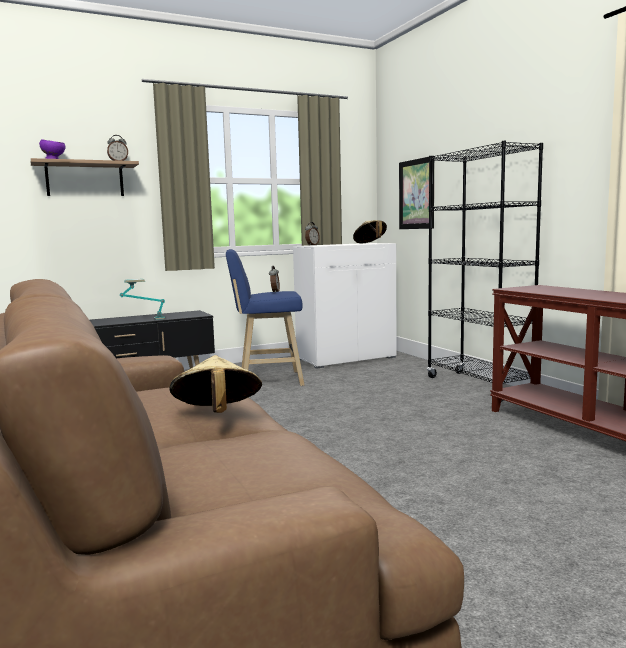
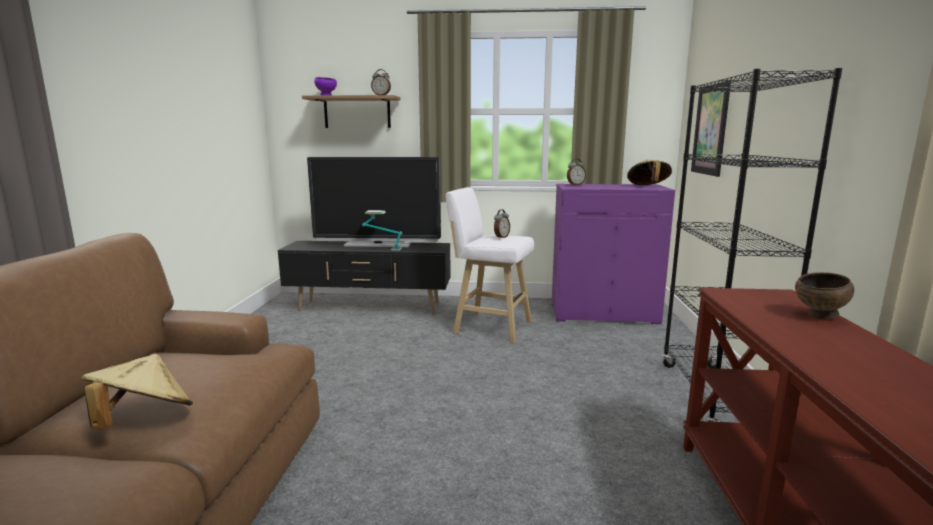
camera: 30 degrees right, 5 degrees up
blue stool [226,249,305,386] -> white stool [445,187,534,343]
white cabinet [293,243,397,369] -> purple cabinet [551,184,675,324]
none -> television [307,157,441,247]
none -> brown bowl [795,272,854,319]

